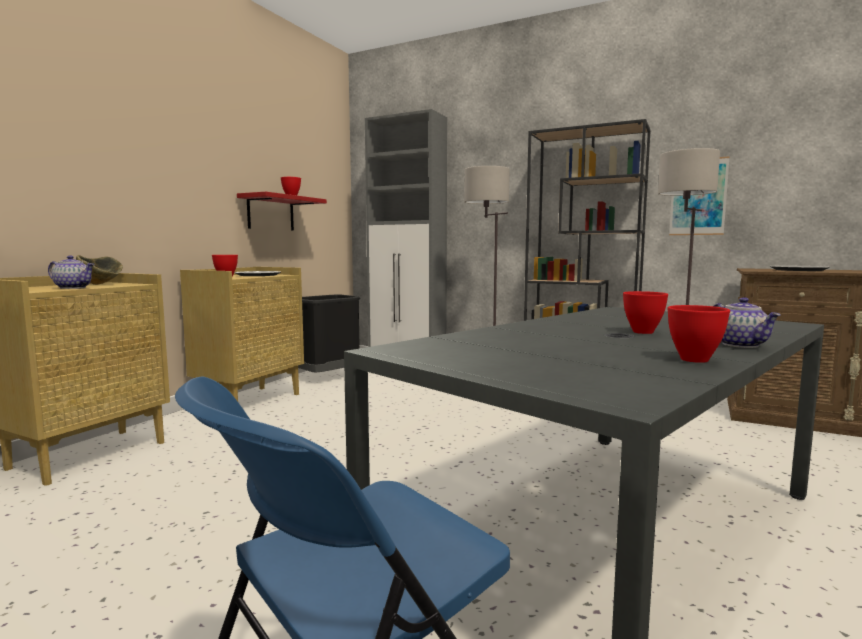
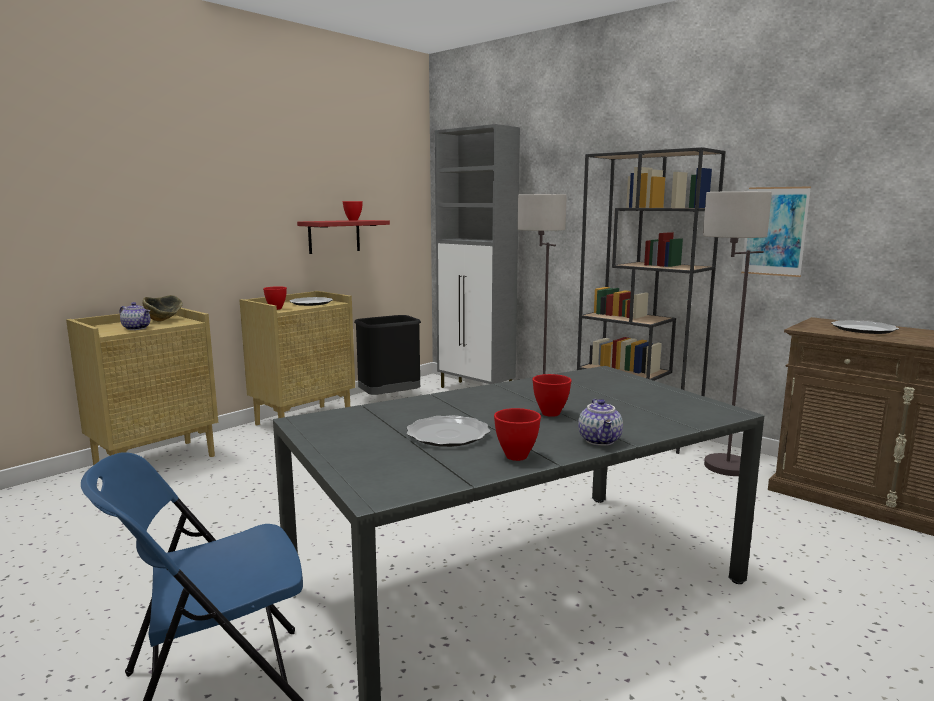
camera: 15 degrees right, 5 degrees up
none -> plate [407,415,490,447]

